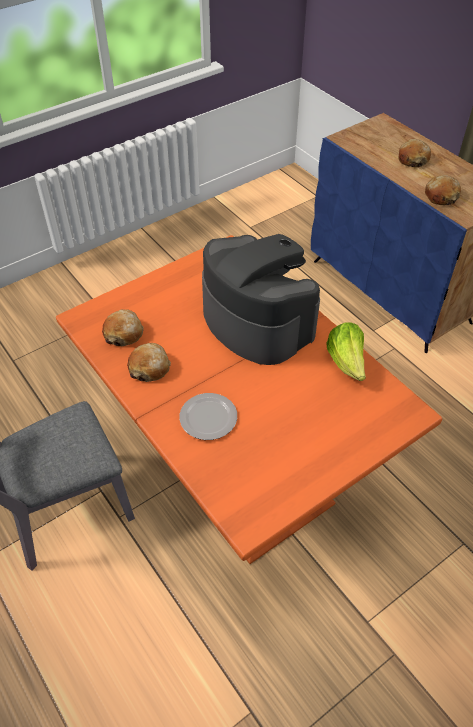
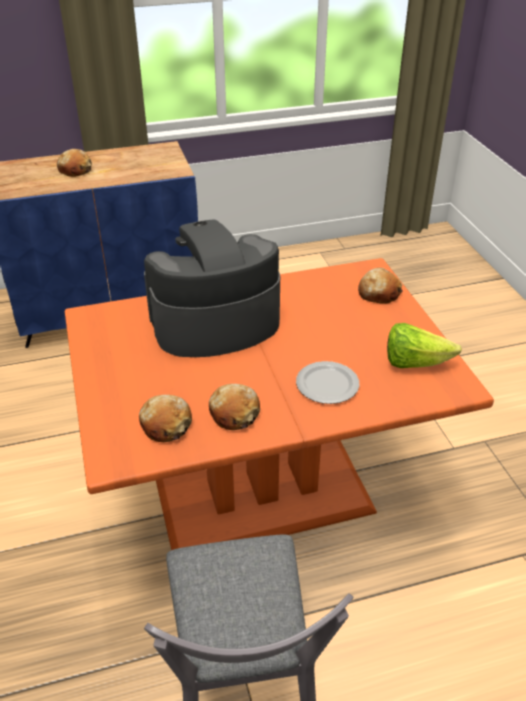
camera: 70 degrees left, 10 degrees down
lettuce [326,323,366,381] -> lettuce moved to [387,323,462,368]
bread [425,175,461,205] -> bread moved to [358,267,403,304]

